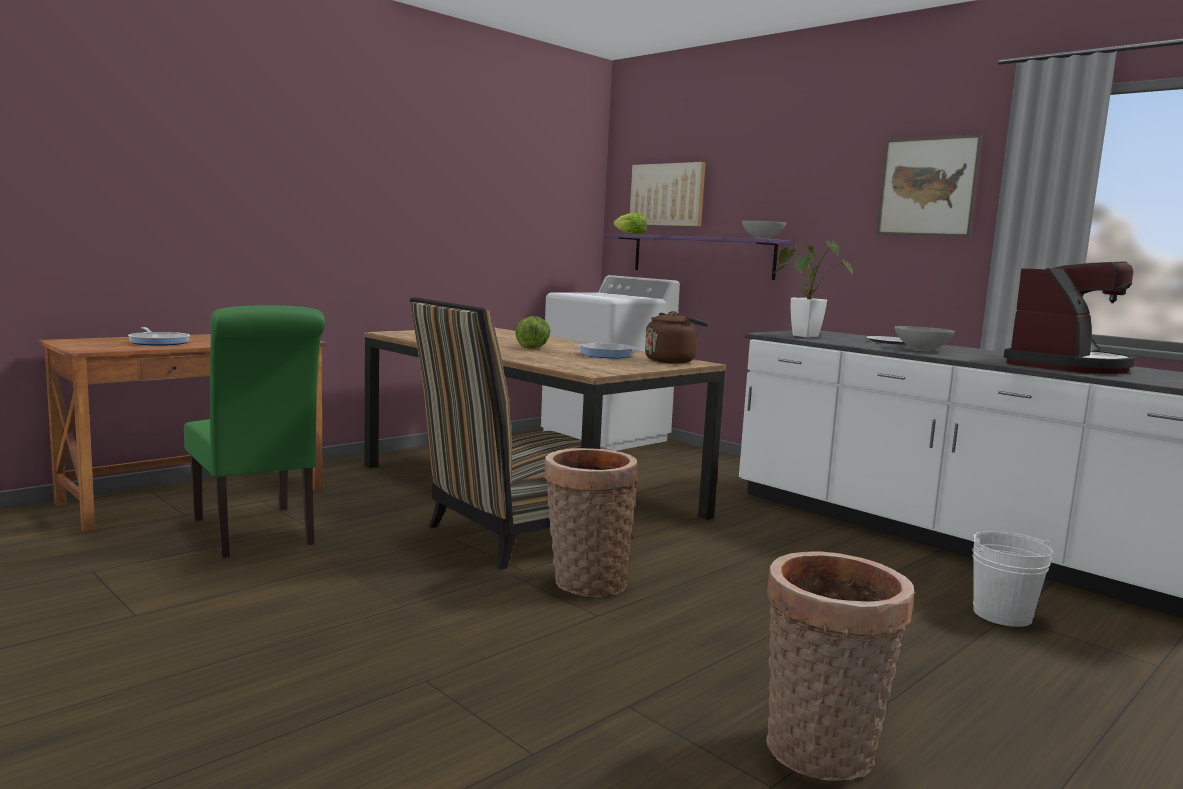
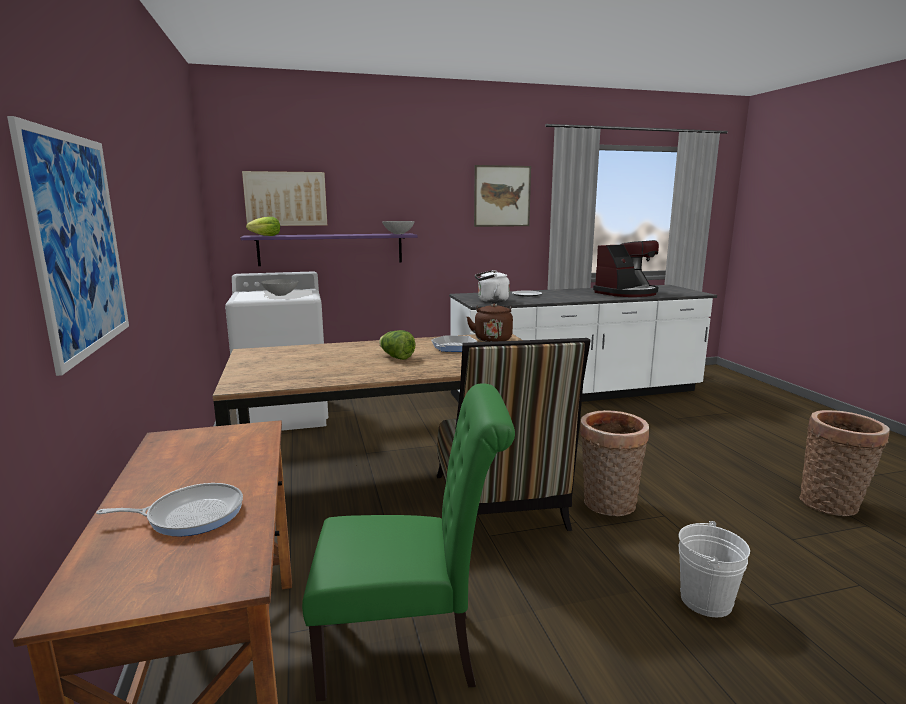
camera: 60 degrees left, 5 degrees up
potted plant [773,241,853,338] -> white kettle [475,270,510,302]
grey bowl [895,326,955,351] -> grey bowl moved to [261,279,298,296]
white bucket [971,531,1053,627] -> white bucket moved to [678,521,750,617]
coffee machine [1003,261,1135,374] -> coffee machine turned 75 degrees clockwise [593,240,659,297]
none -> picture [7,116,129,376]

